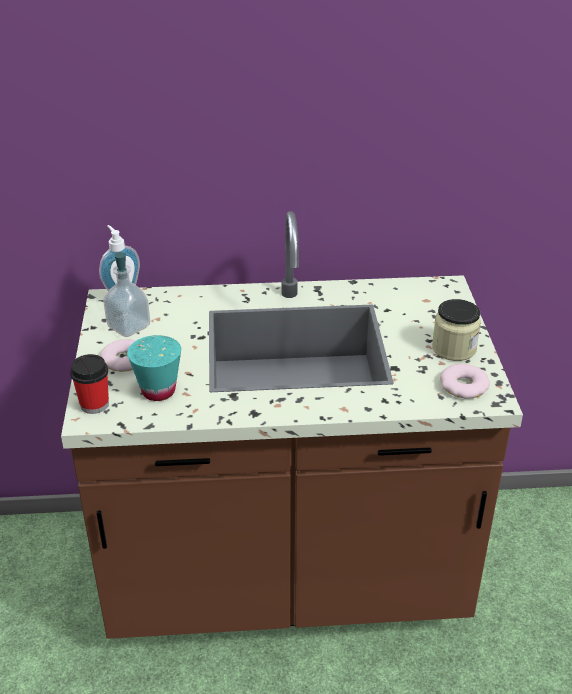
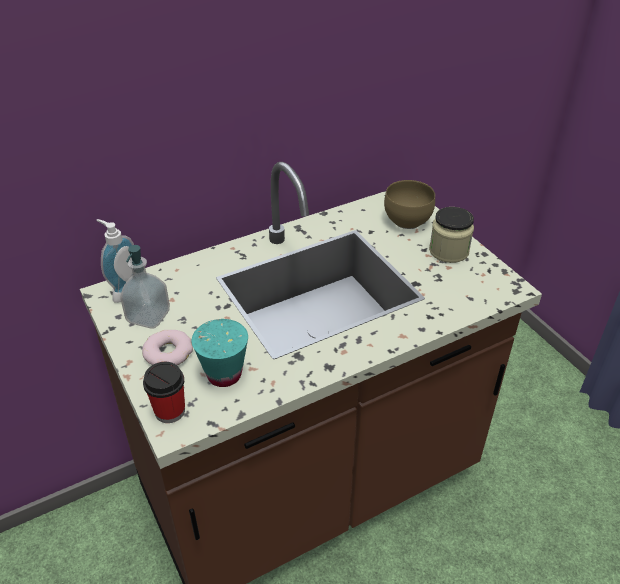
camera: 25 degrees left, 5 degrees up
donut [440,364,490,399] -> none
none -> brown bowl [384,180,435,229]

